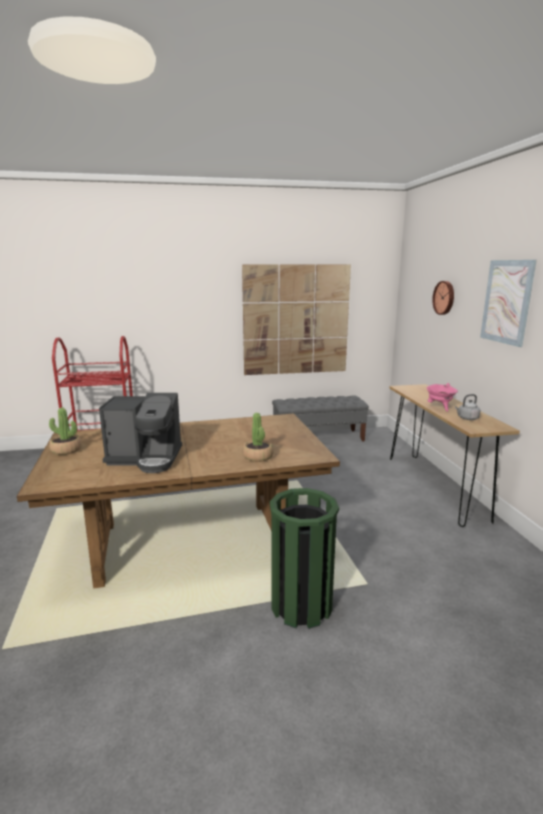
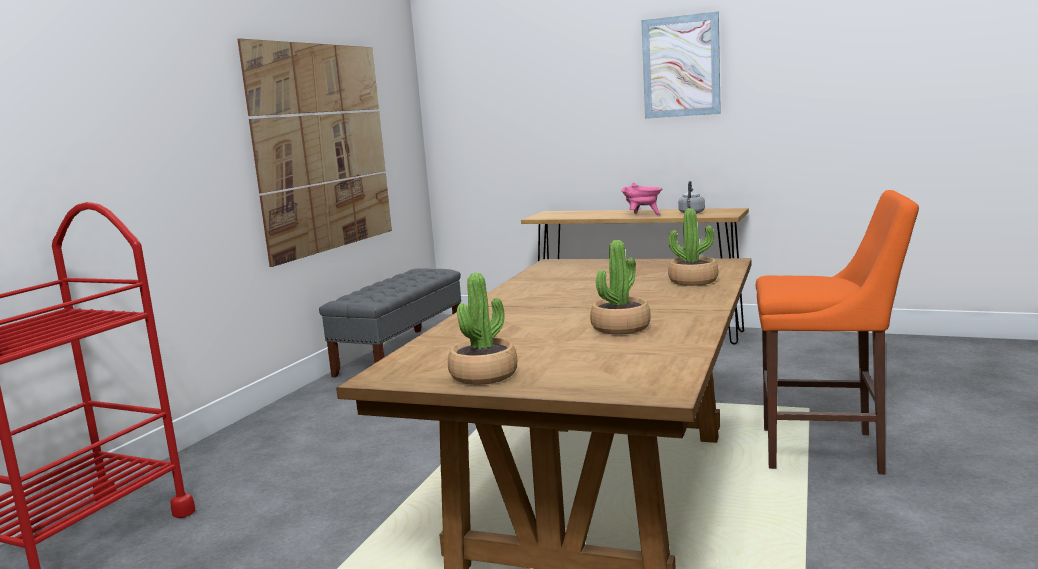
camera: 55 degrees left, 5 degrees down
coffee machine [99,393,182,473] -> potted plant [590,240,651,335]
green trash can [270,488,339,629] -> orange stool [756,190,919,474]
wall clock [432,281,454,315] -> none

